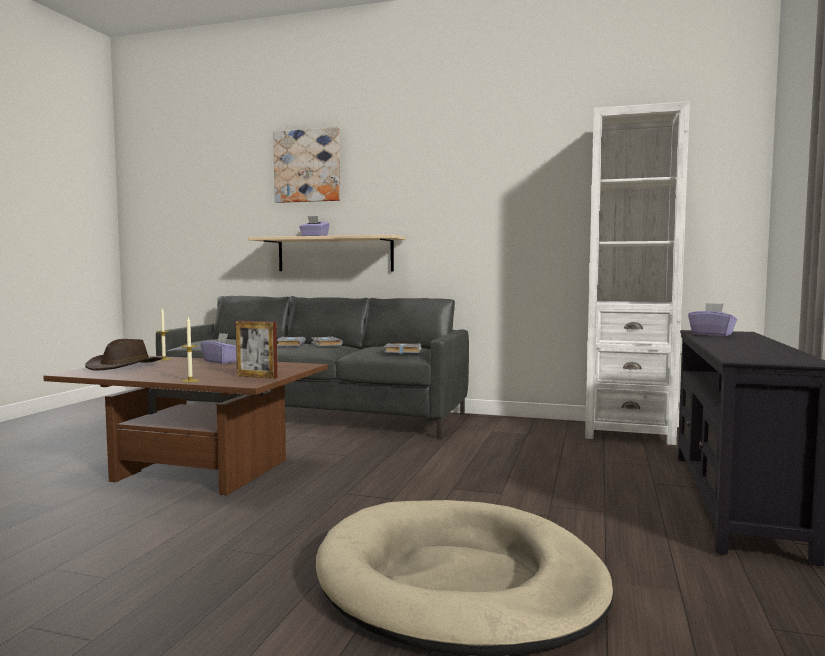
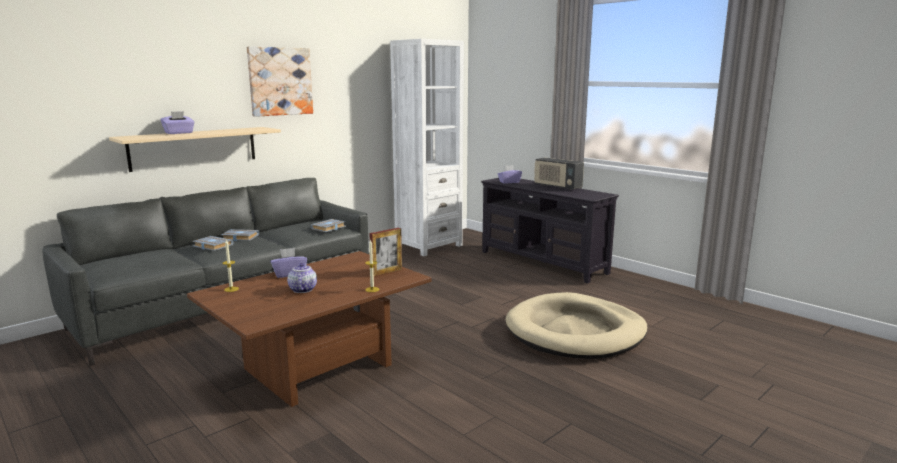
camera: 60 degrees left, 10 degrees up
brown hat [85,339,163,370] -> none
picture [273,127,340,203] -> picture moved to [247,46,313,117]
none -> teapot [287,263,317,293]
none -> radio [534,158,584,190]

